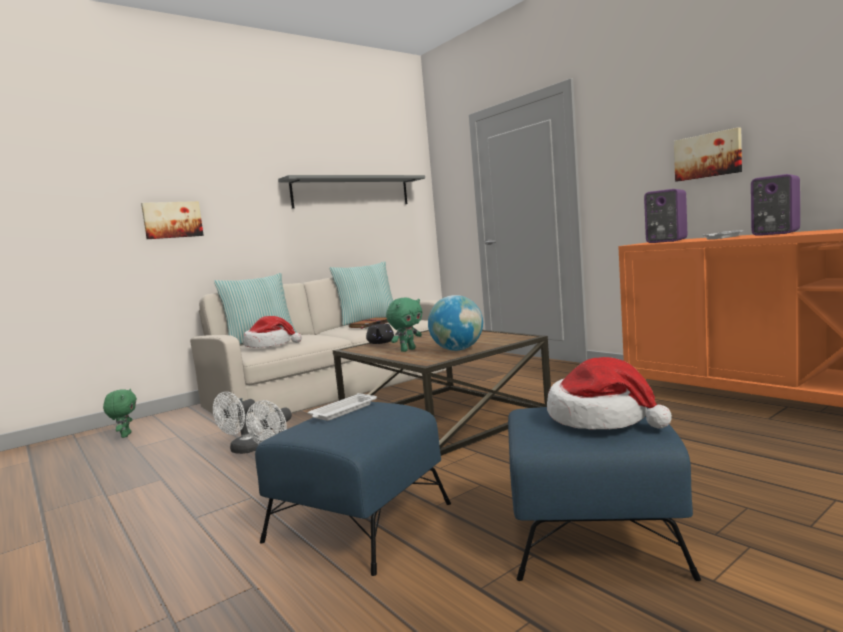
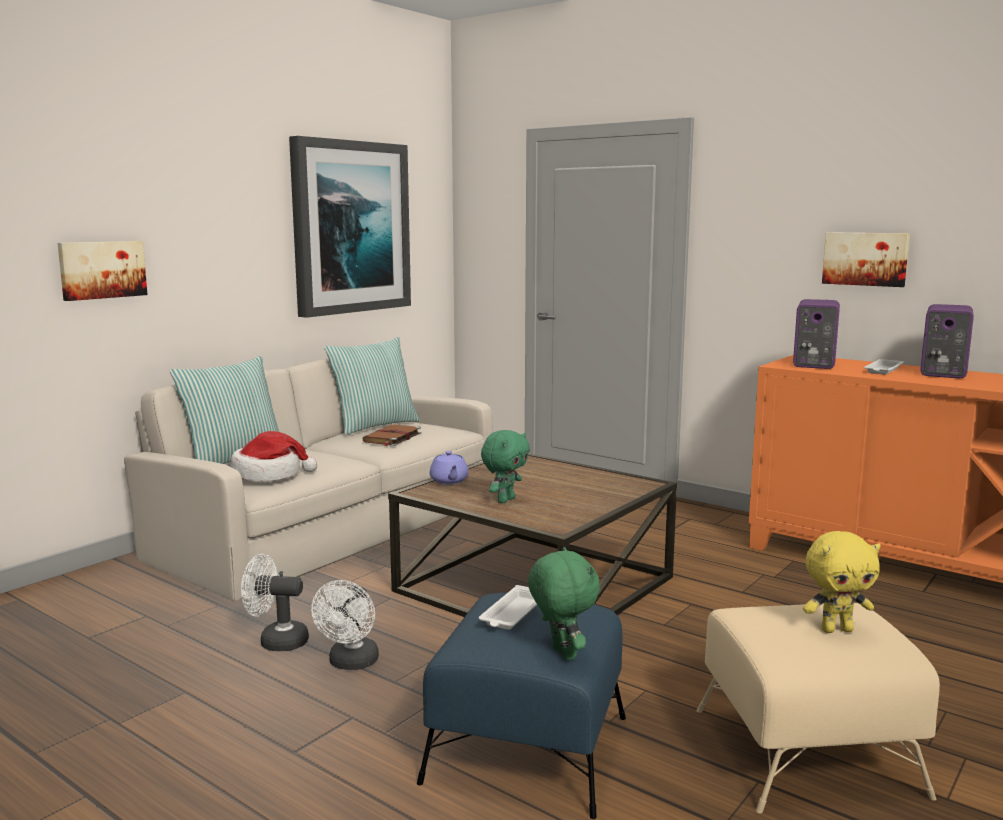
camera: 15 degrees left, 5 degrees up
green plush toy [103,389,137,438] -> green plush toy moved to [528,547,600,661]
white fan [213,392,261,454] -> white fan turned 75 degrees clockwise [241,554,309,651]
grey shelf [278,175,425,208] -> picture [289,136,411,318]
black teapot [366,321,394,344] -> purple teapot [430,451,469,484]
globe [428,295,483,351] -> none
blue ottoman [508,407,701,581] -> beige ottoman [697,603,940,813]
hat [547,357,672,430] -> yellow plush toy [803,531,881,633]

